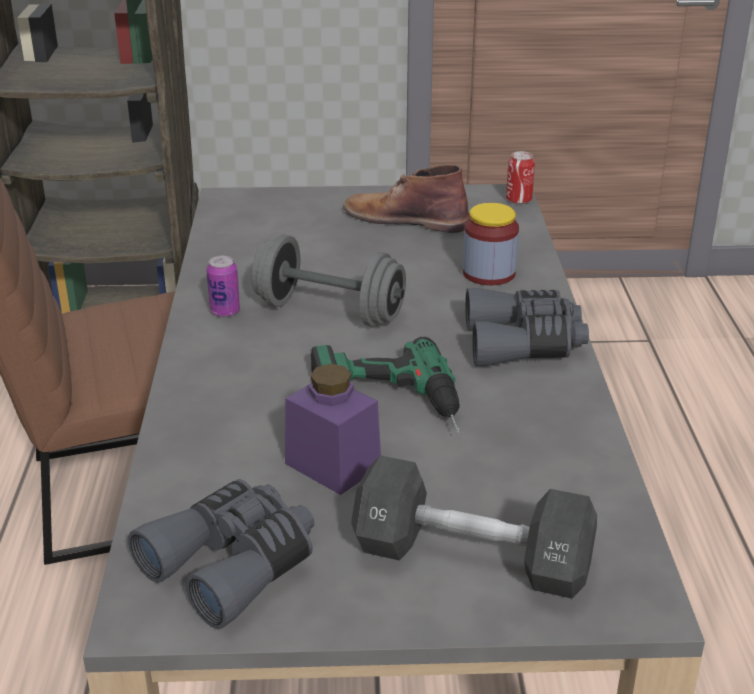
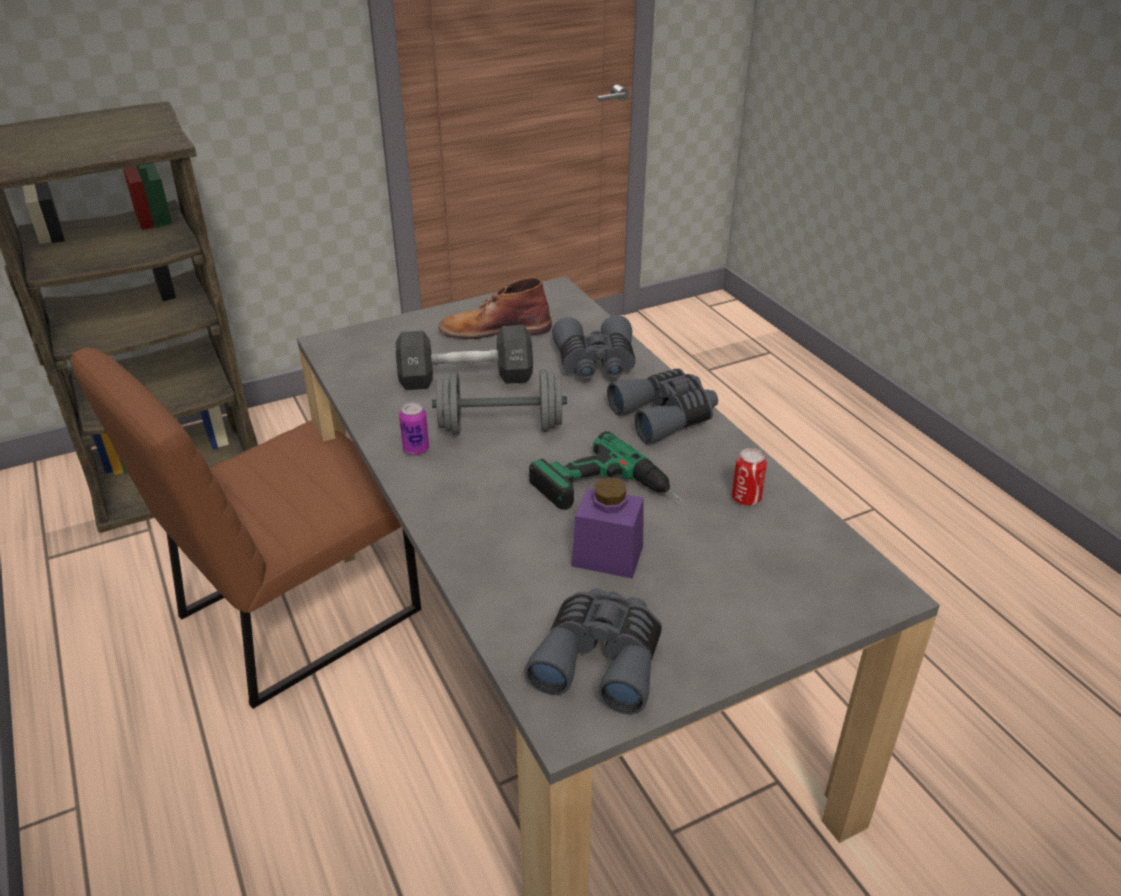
camera: 25 degrees left, 5 degrees up
black dumbbell [351,455,597,599] -> black dumbbell moved to [396,325,533,390]
jar [463,203,519,285] -> grey binoculars [552,315,635,379]
can [506,151,535,204] -> can moved to [732,448,767,506]

